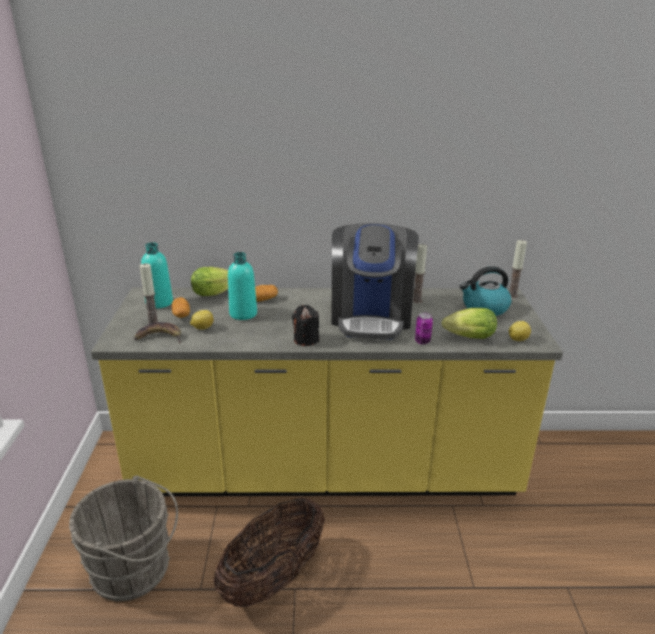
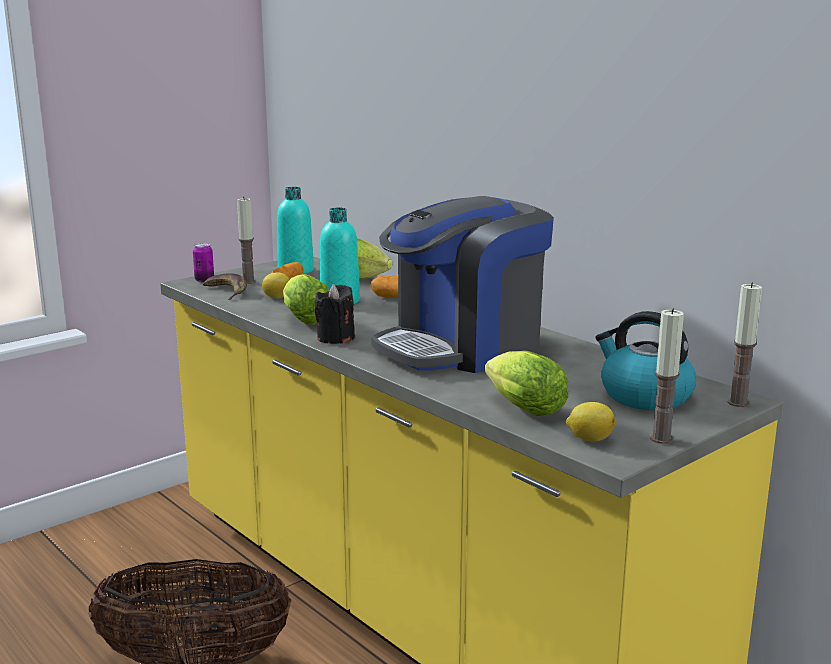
camera: 50 degrees right, 10 degrees down
grey bucket [69,475,178,601] -> none
candle [413,244,427,303] -> candle moved to [650,308,684,444]
can [415,313,433,345] -> can moved to [193,243,214,282]
none -> lettuce [283,274,329,325]

